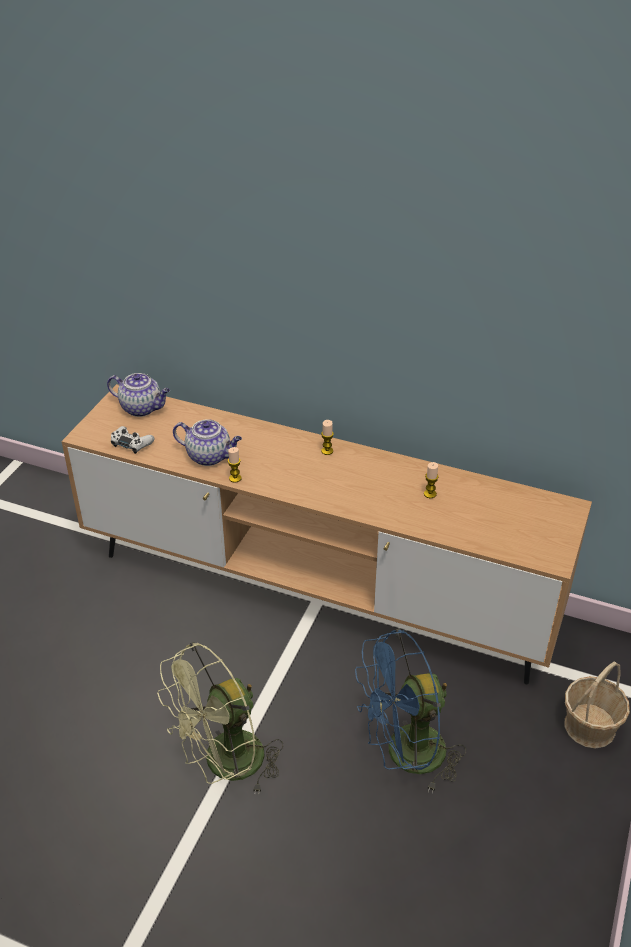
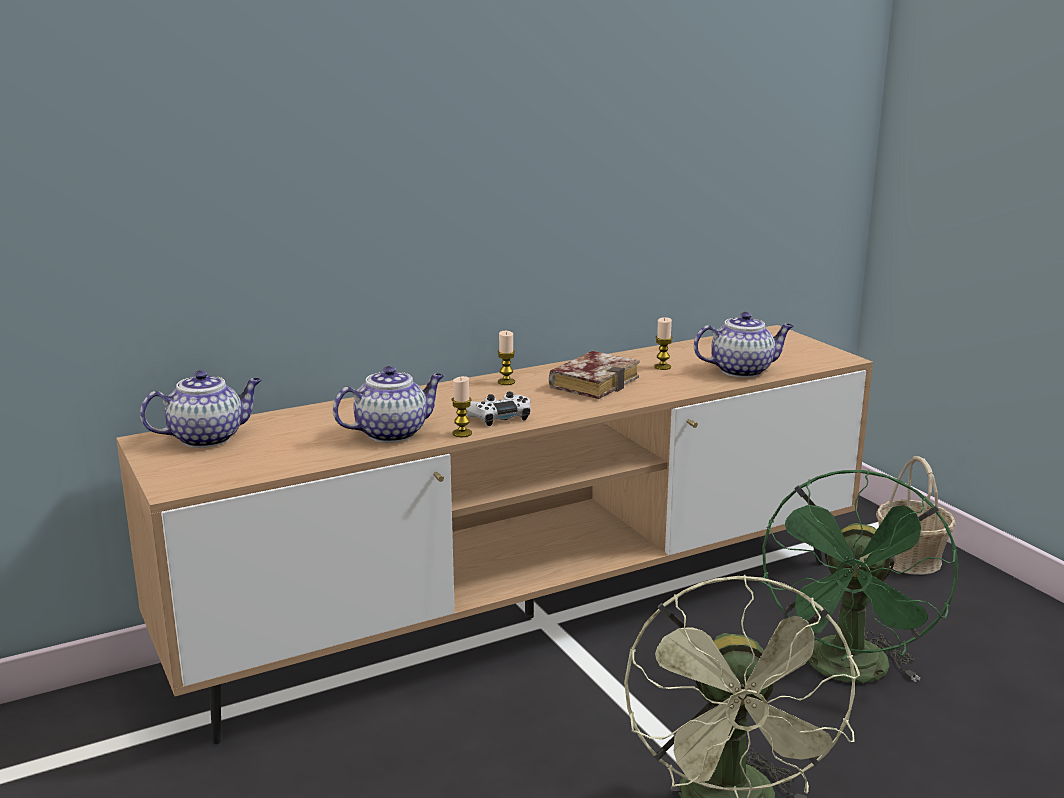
camera: 50 degrees left, 20 degrees down
white game controller [111,426,155,454] -> white game controller moved to [466,391,531,426]
blue fan [355,629,467,793] -> green fan [760,470,958,683]
none -> book [549,351,640,399]
none -> teapot [694,312,794,378]

